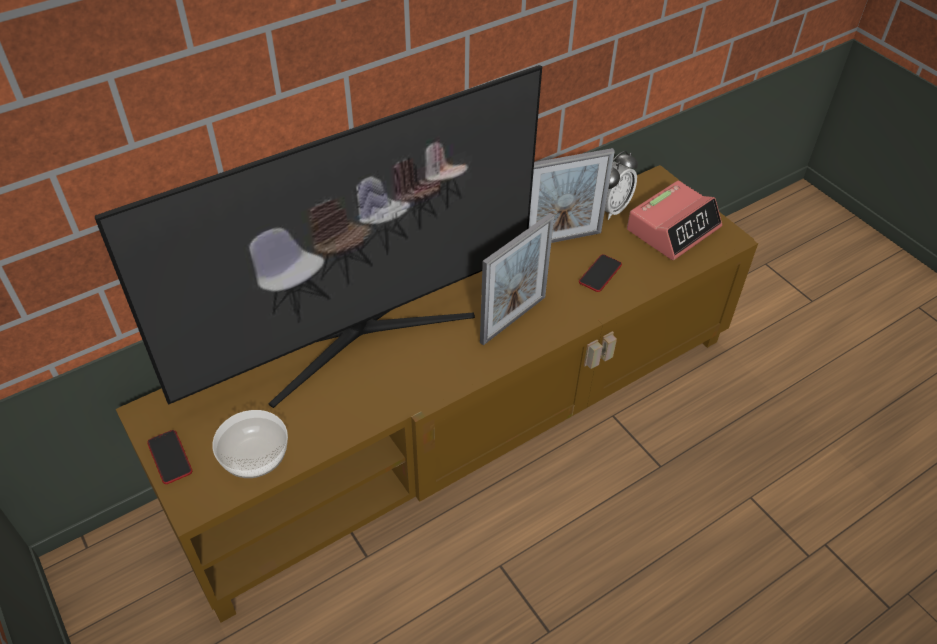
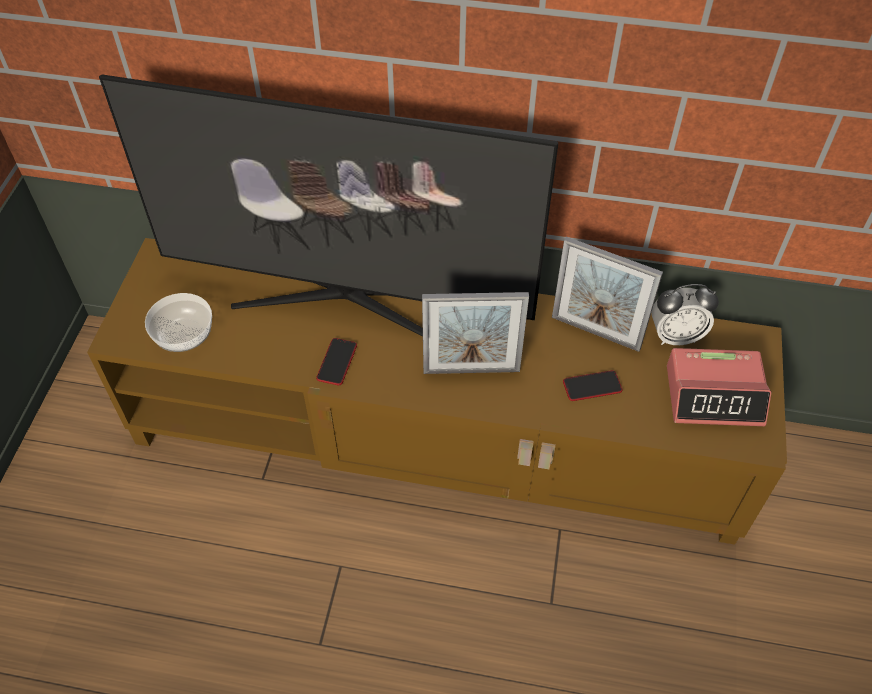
camera: 45 degrees right, 5 degrees up
phone [147,430,192,484] -> phone moved to [316,338,357,385]

